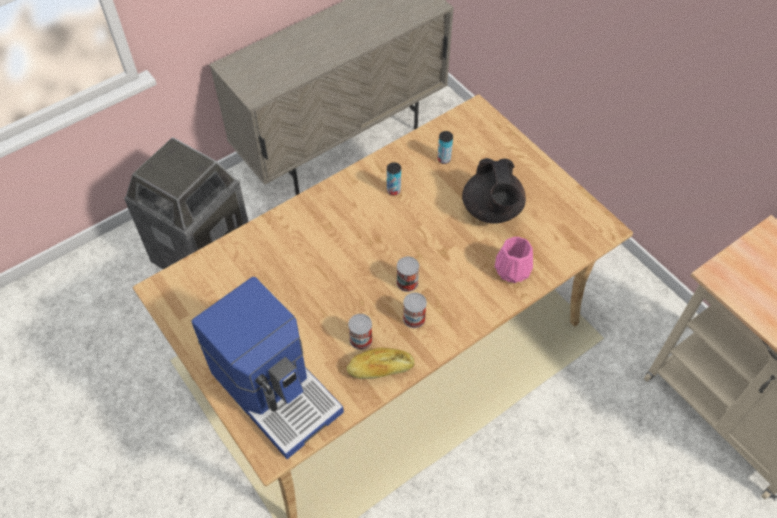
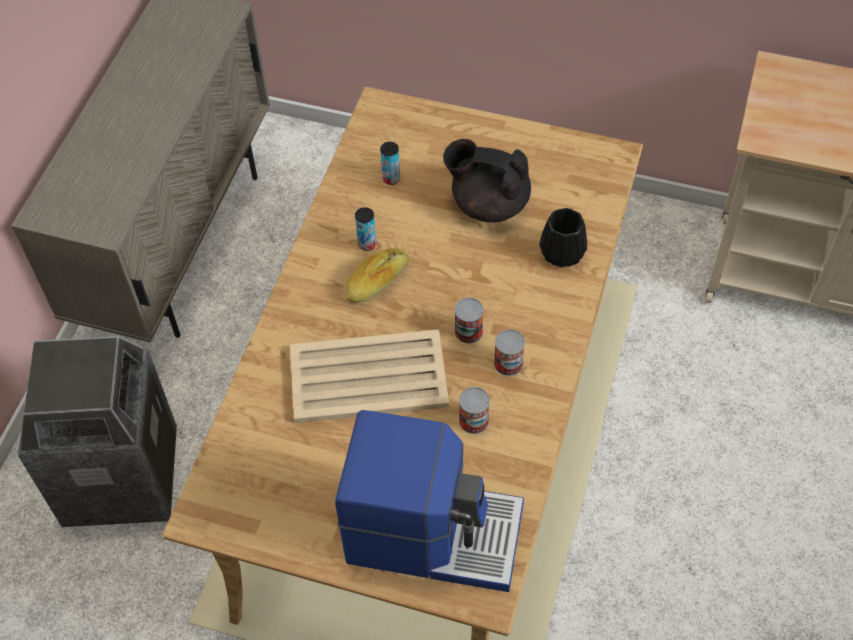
camera: 35 degrees left, 0 degrees up
bread [346,347,414,379] -> bread moved to [346,248,409,303]
black teapot [462,158,526,224] -> black teapot turned 150 degrees clockwise [443,139,531,222]
pink vase [495,237,533,283] -> black vase [539,208,587,268]
none -> beige tray [290,329,449,423]

